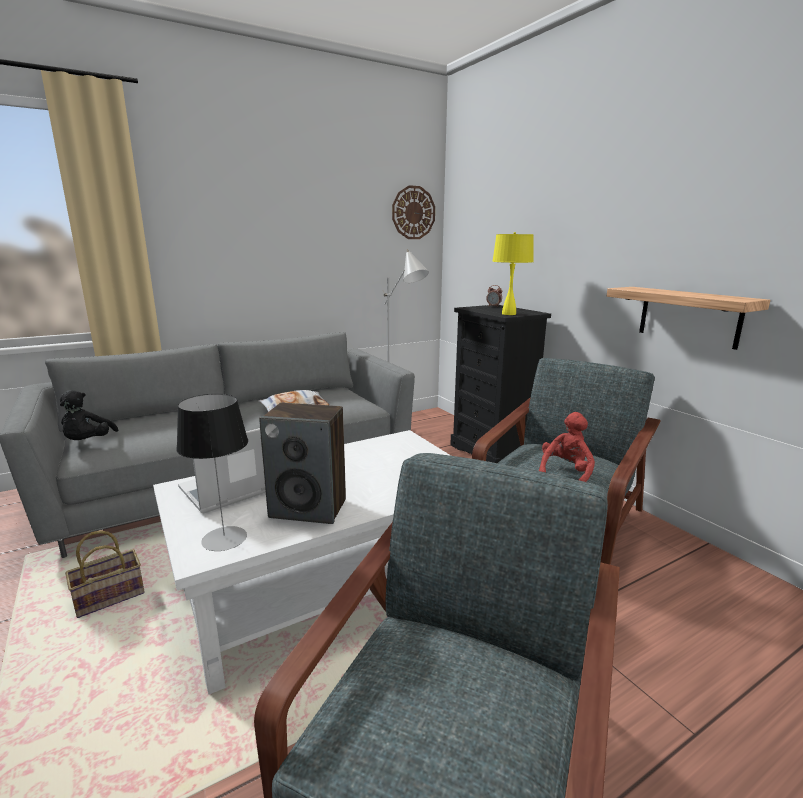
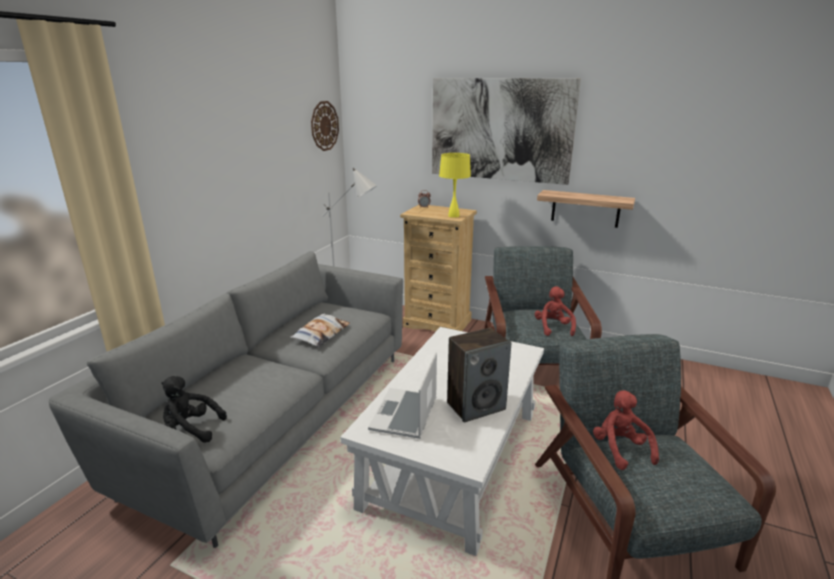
camera: 35 degrees left, 5 degrees up
black plush toy [60,390,119,440] -> black plush toy turned 135 degrees clockwise [162,376,227,443]
basket [65,530,145,618] -> none
table lamp [176,394,248,551] -> none
black dresser [450,305,551,463] -> beige dresser [400,205,477,331]
none -> picture [432,78,581,185]
none -> red plush toy [593,390,659,470]

